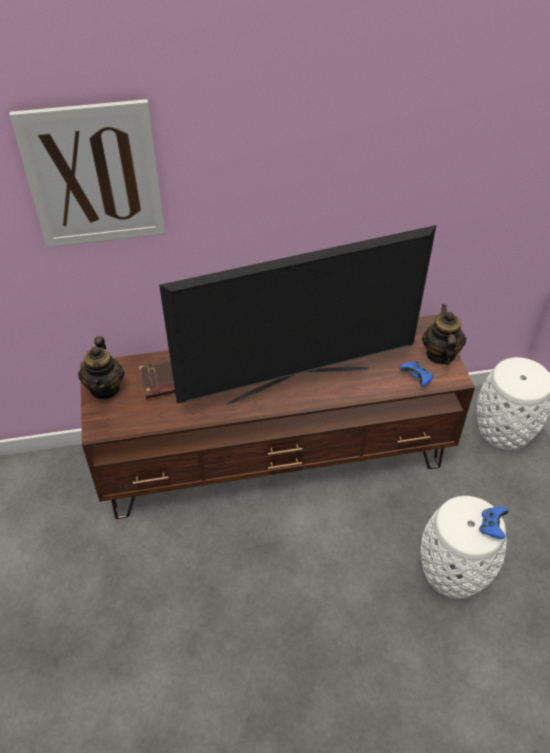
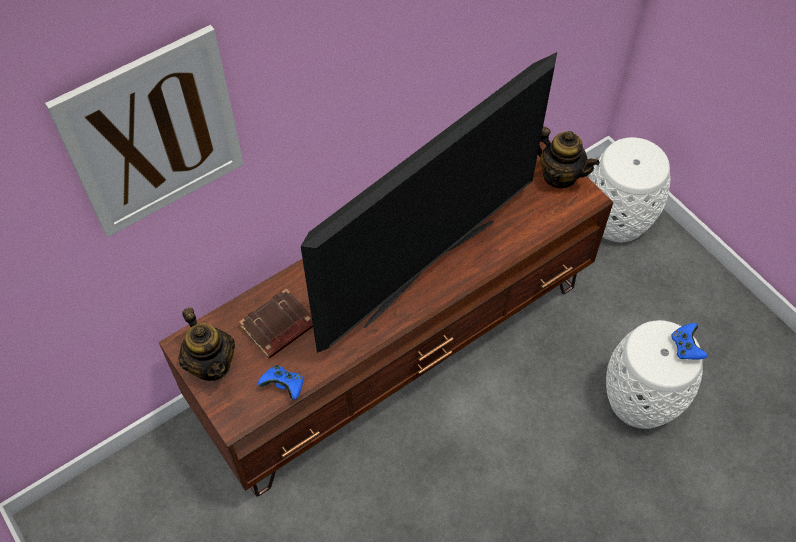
camera: 25 degrees left, 10 degrees up
blue game controller [399,361,433,386] -> blue game controller moved to [258,365,303,400]
teapot [422,304,466,365] -> teapot turned 150 degrees clockwise [538,126,600,188]

